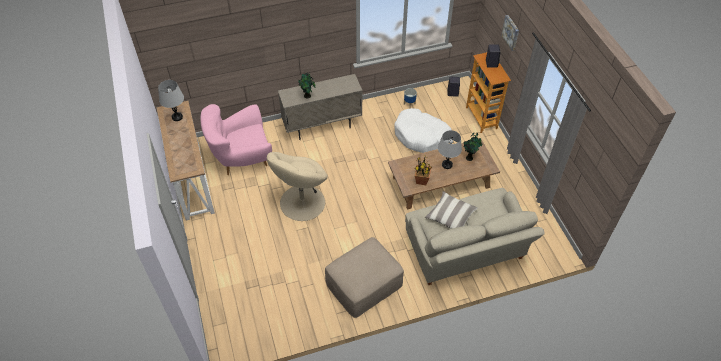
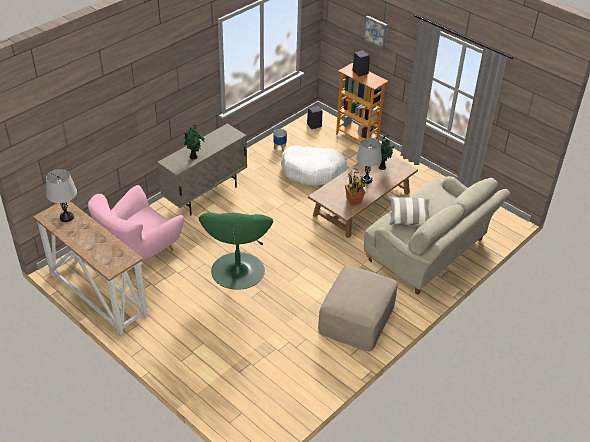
camera: 30 degrees left, 10 degrees down
beige armchair [267,152,328,221] -> green armchair [199,213,273,290]

